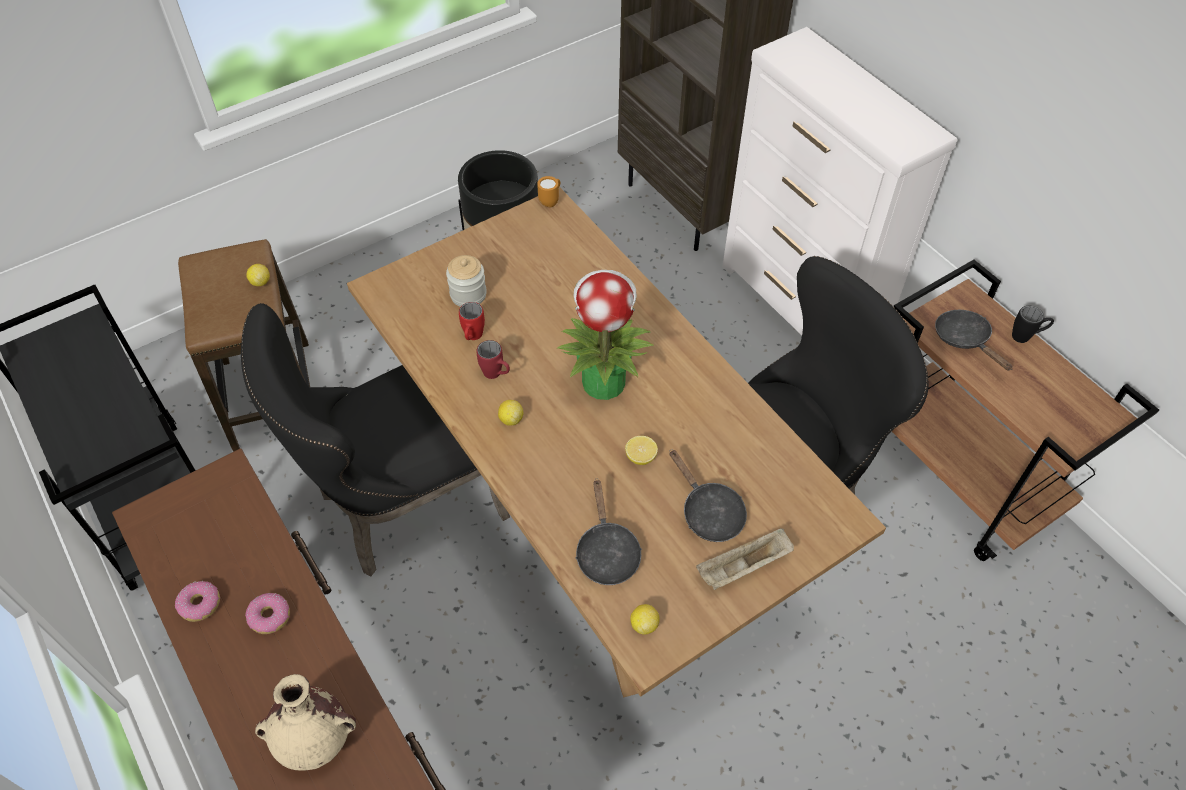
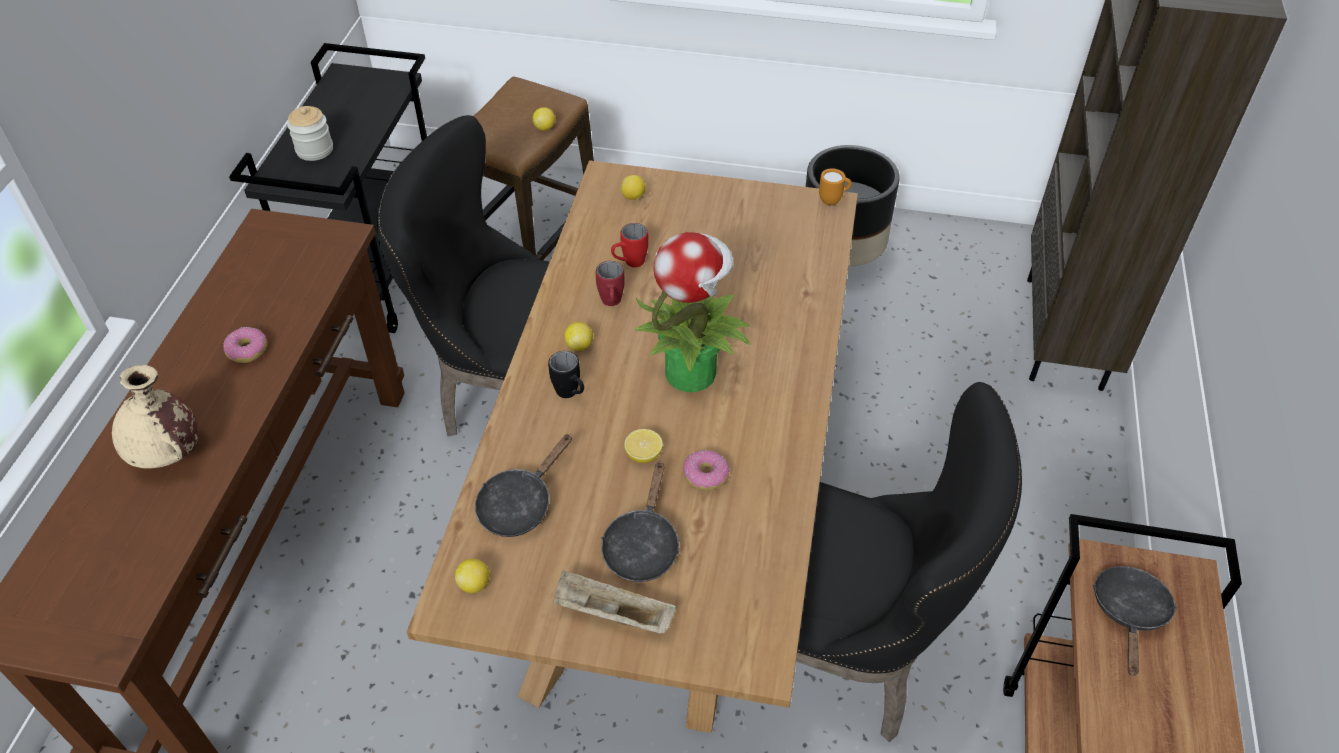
camera: 45 degrees right, 5 degrees down
donut [175,581,220,622] -> donut moved to [683,450,730,491]
jar [446,255,487,307] -> jar moved to [287,106,333,161]
white dresser [722,27,957,335] -> none
black mug [1012,306,1054,343] -> black mug moved to [548,351,584,398]
none -> lemon [621,175,646,200]

